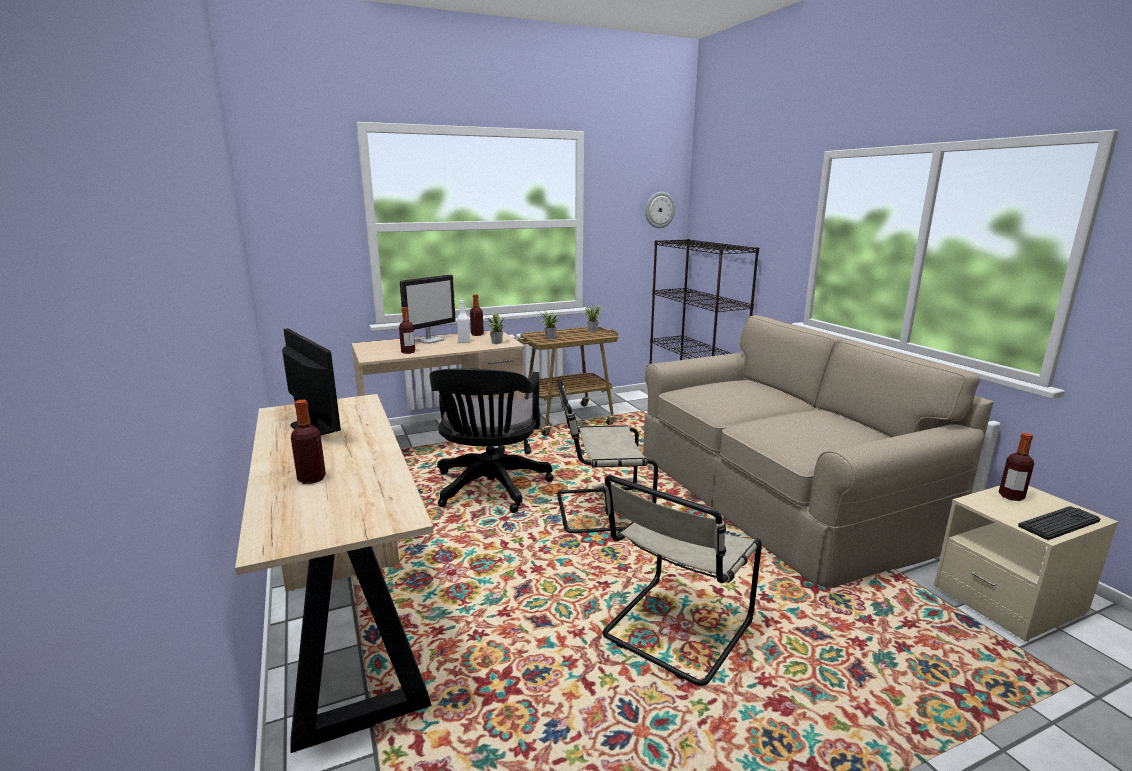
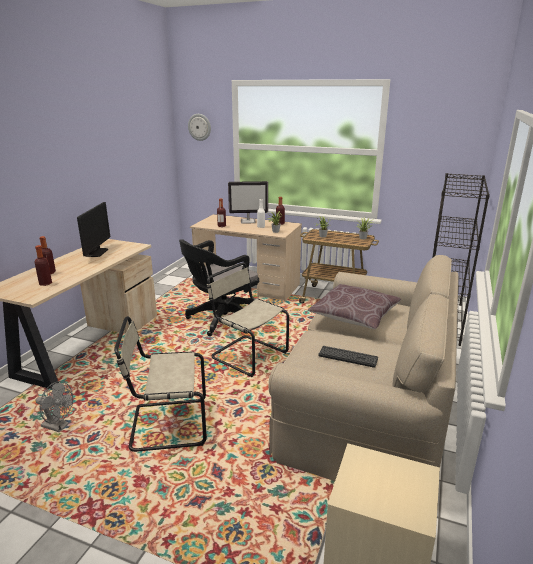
camera: 45 degrees right, 5 degrees up
wall clock [645,192,676,228] -> wall clock moved to [188,114,211,141]
bottle [999,433,1034,501] -> bottle moved to [35,245,52,286]
keyboard [1018,506,1101,540] -> keyboard moved to [318,346,378,368]
none -> grey fan [35,381,73,432]
none -> brown pillow [308,284,401,329]

